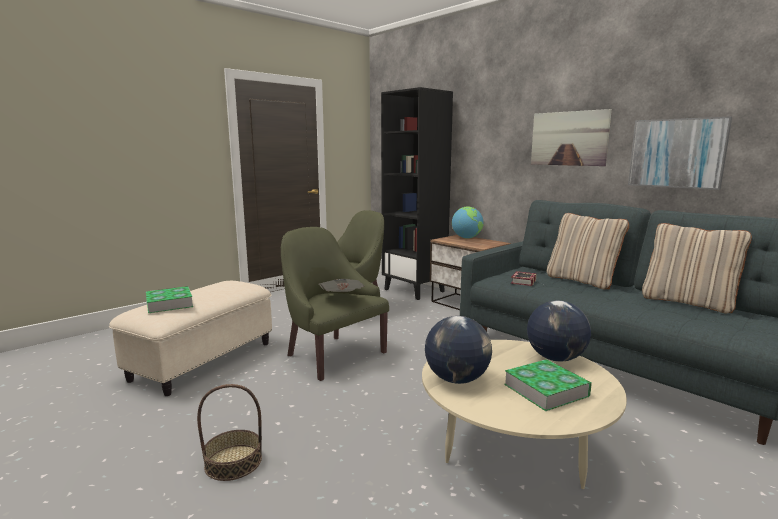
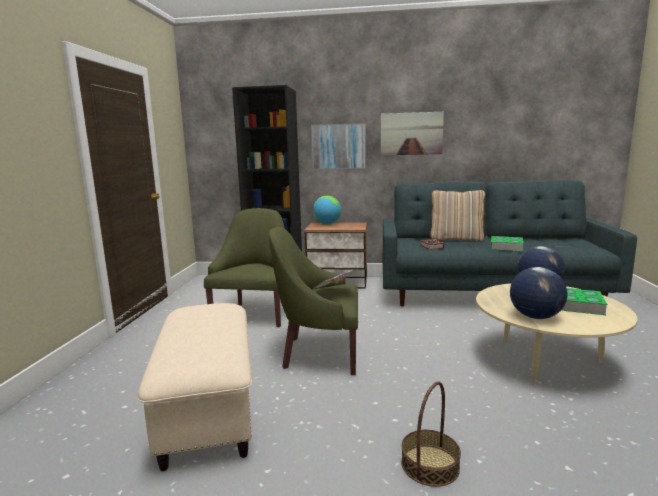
camera: 40 degrees left, 0 degrees up
book [146,286,193,313] -> book moved to [490,236,524,252]
picture [628,117,732,190] -> picture moved to [311,123,366,170]
beige pillow [642,223,752,313] -> none

